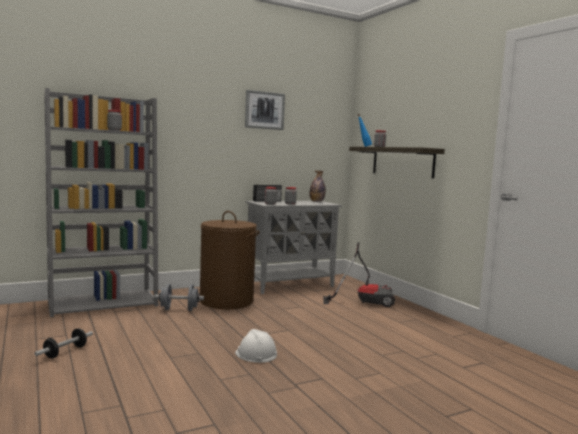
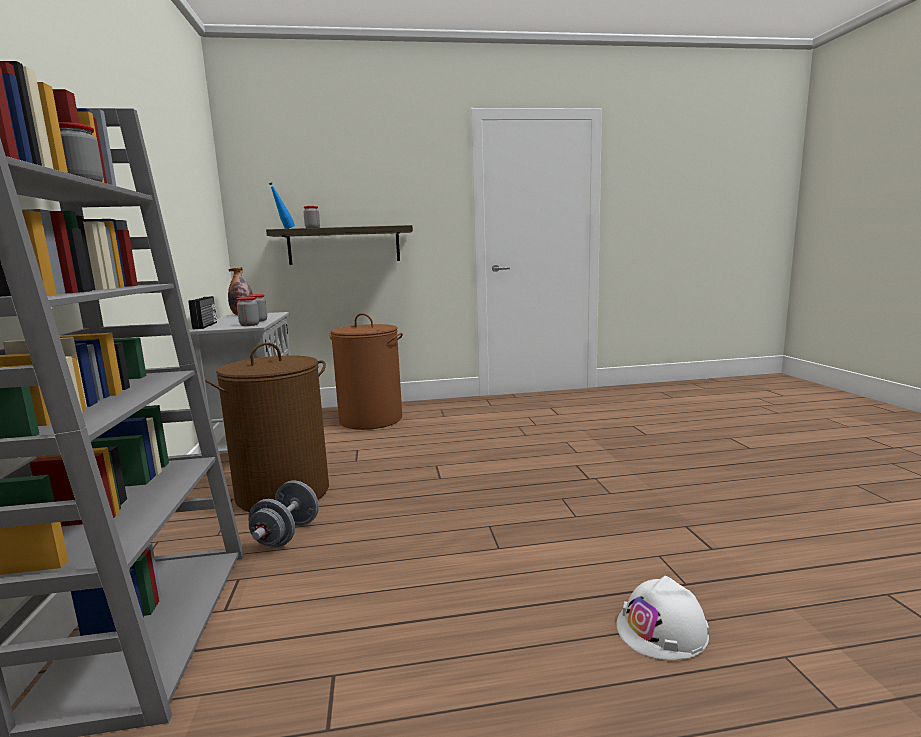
camera: 70 degrees left, 5 degrees up
dumbbell [34,328,93,358] -> none
white hard hat [235,329,277,363] -> white hard hat moved to [617,576,709,660]
picture [245,90,285,130] -> none
vacuum cleaner [323,242,395,307] -> brown laundry basket [329,313,403,430]

